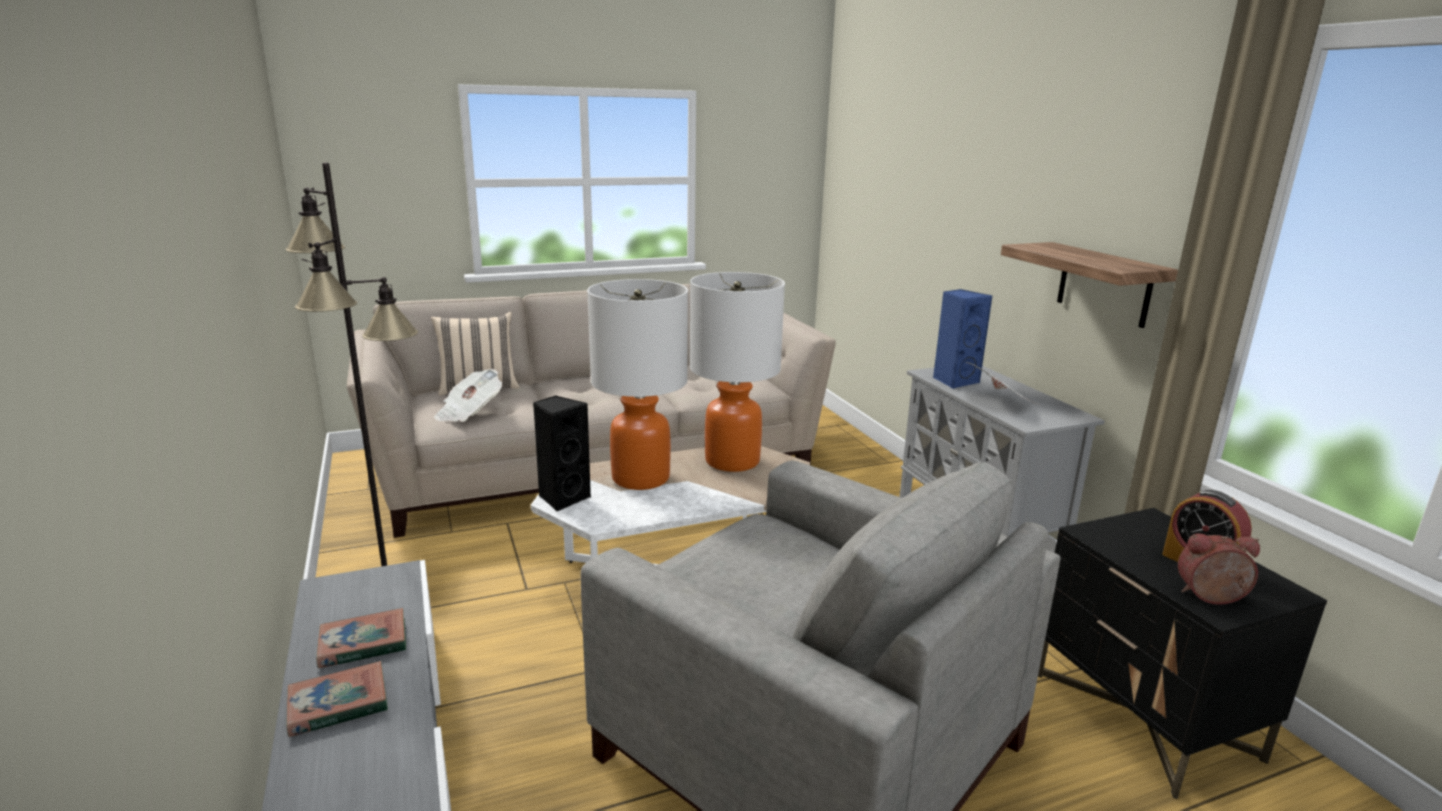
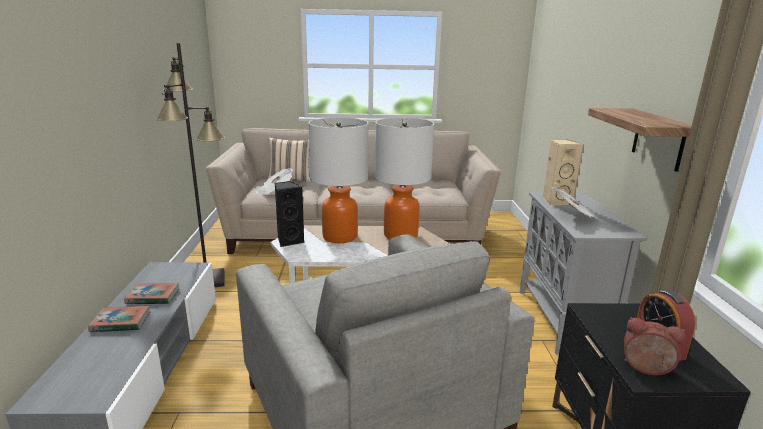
camera: 20 degrees right, 0 degrees up
blue speaker [933,289,992,389] -> beige speaker [542,139,584,206]

